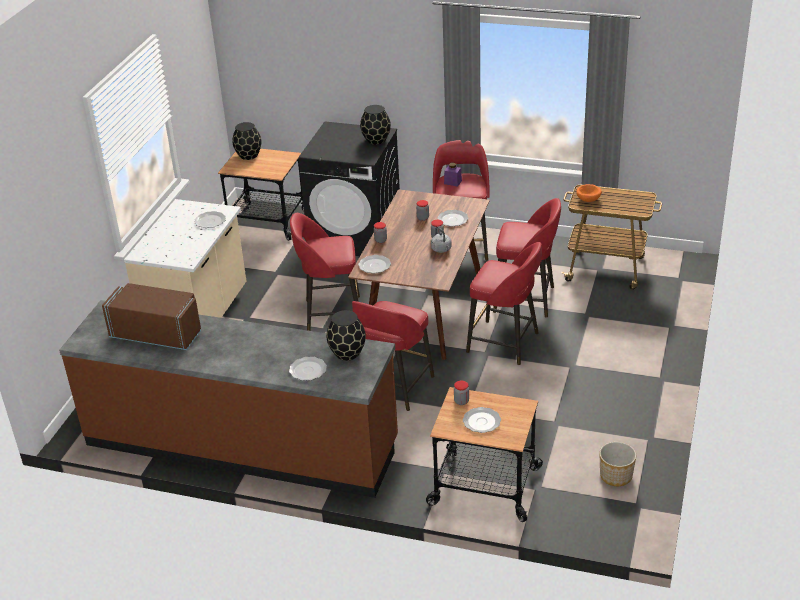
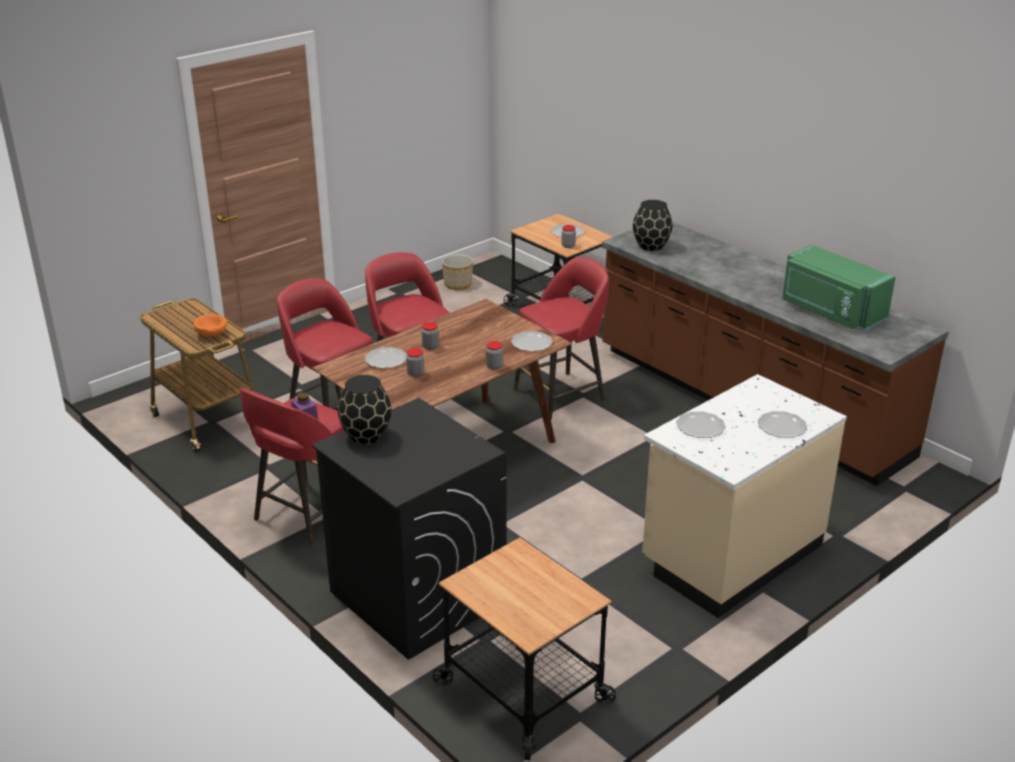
camera: 150 degrees left, 5 degrees down
brown microwave [102,283,201,350] -> green microwave [782,245,896,330]
black vase [232,122,261,160] -> none
plate [289,357,327,381] -> plate moved to [758,411,807,438]
red stool [290,213,360,331] -> none
grey kettle [431,227,452,253] -> none

